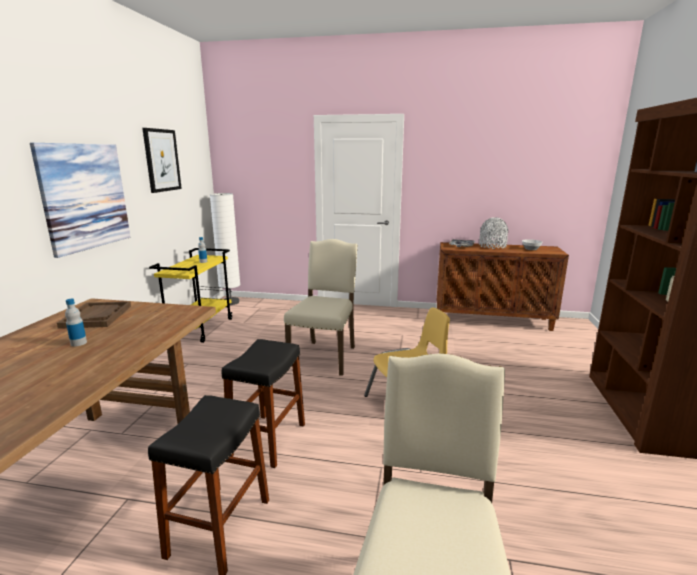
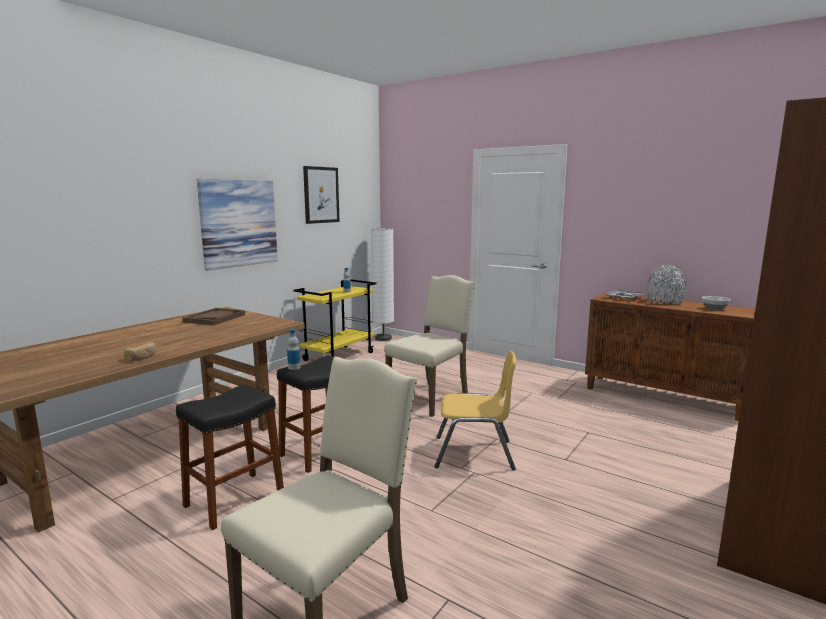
camera: 25 degrees right, 5 degrees down
bottle [65,299,87,346] -> bottle moved to [287,329,300,370]
none -> bread [124,343,156,361]

